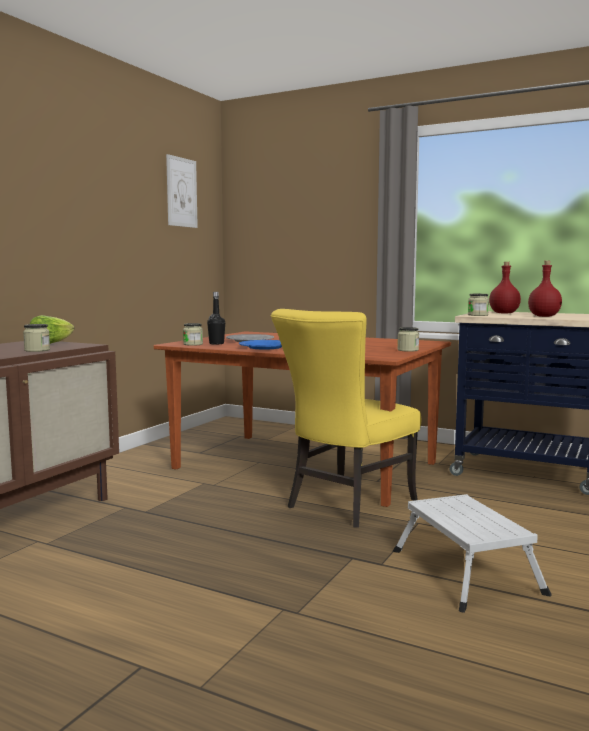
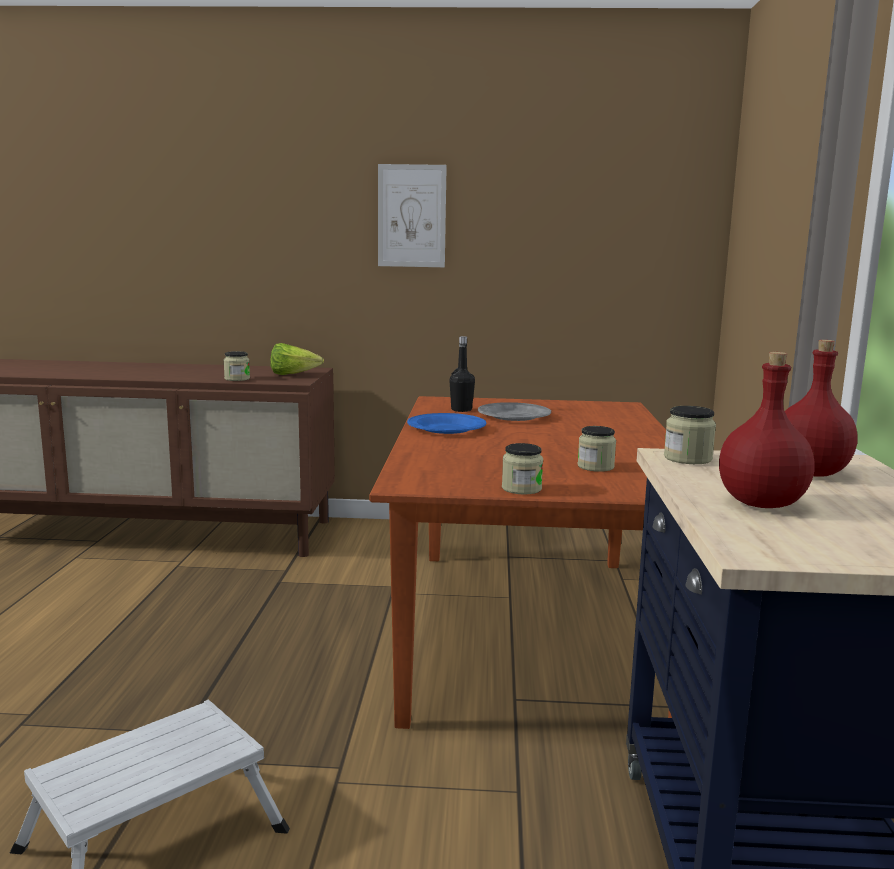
camera: 65 degrees right, 5 degrees up
picture [166,154,198,228] -> picture moved to [378,164,447,267]
jar [183,323,203,346] -> jar moved to [578,426,616,472]
yellow chair [270,309,421,528] -> none

